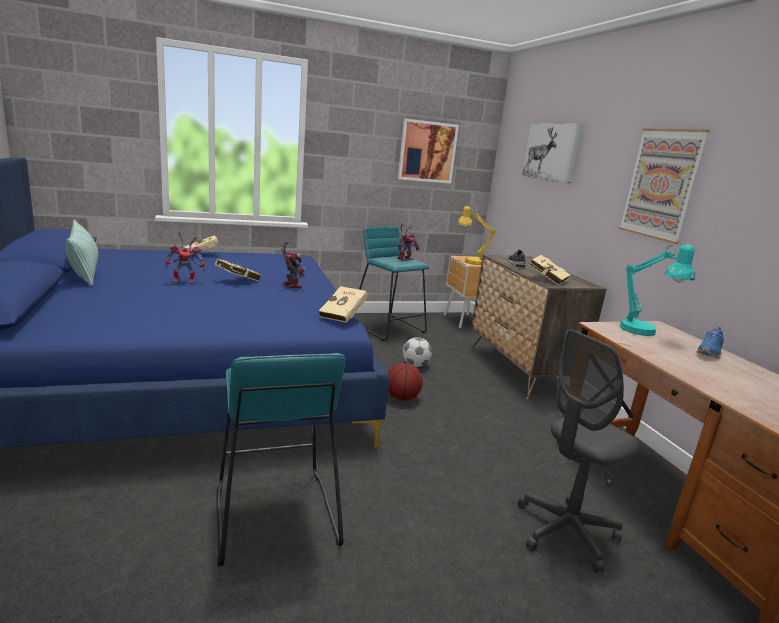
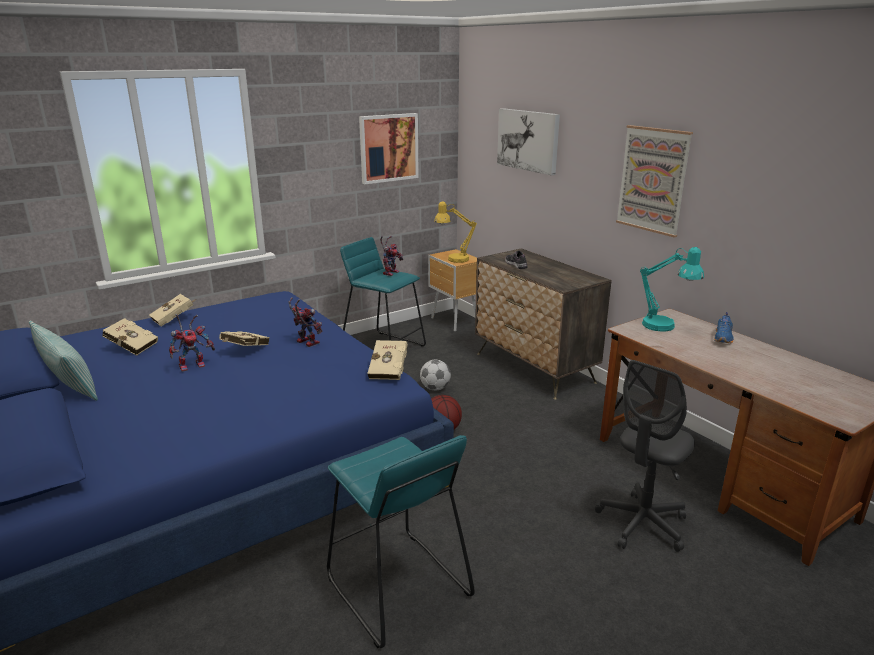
camera: 15 degrees left, 5 degrees up
beige book [529,255,570,285] -> beige book moved to [102,318,158,356]

